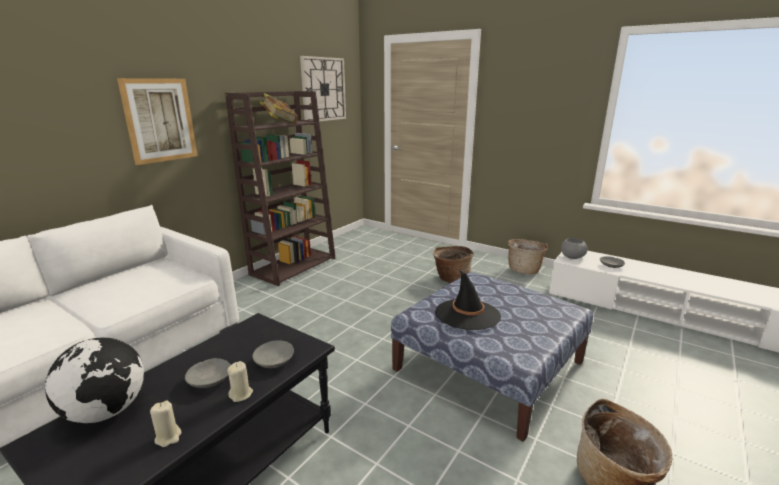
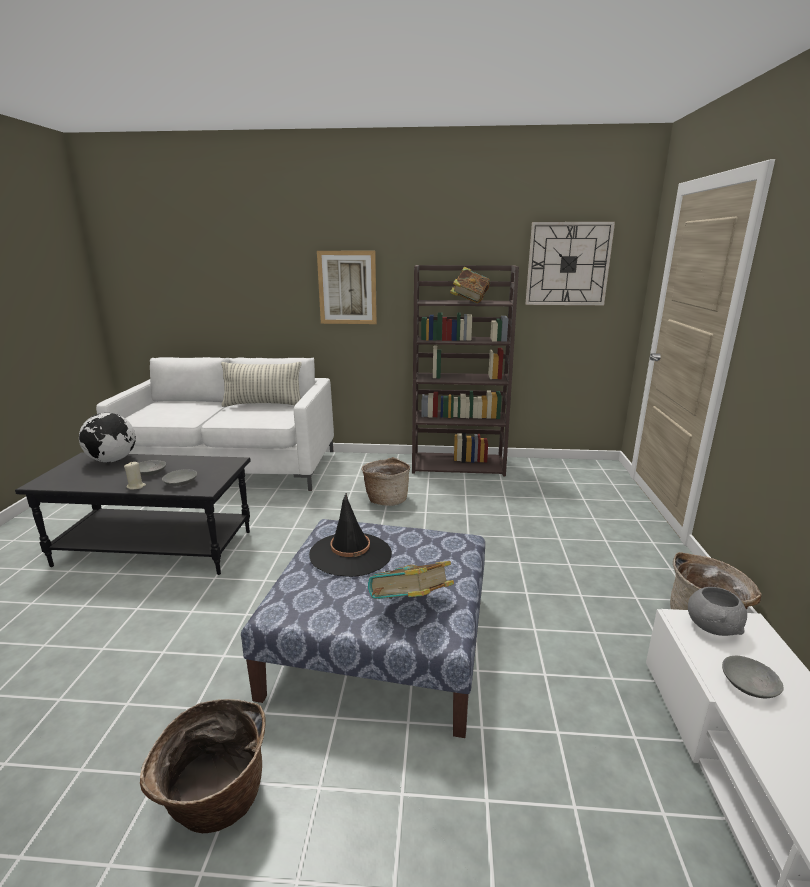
camera: 60 degrees right, 0 degrees up
beige candle [150,400,182,447] -> none
basket [433,246,474,283] -> basket moved to [362,457,410,506]
none -> pillow [221,362,302,407]
none -> book [368,561,454,599]

